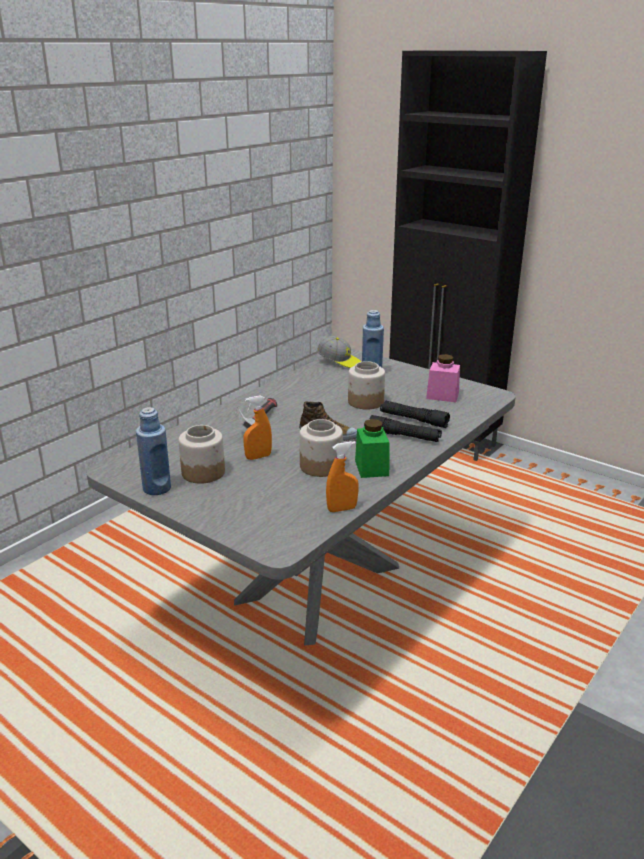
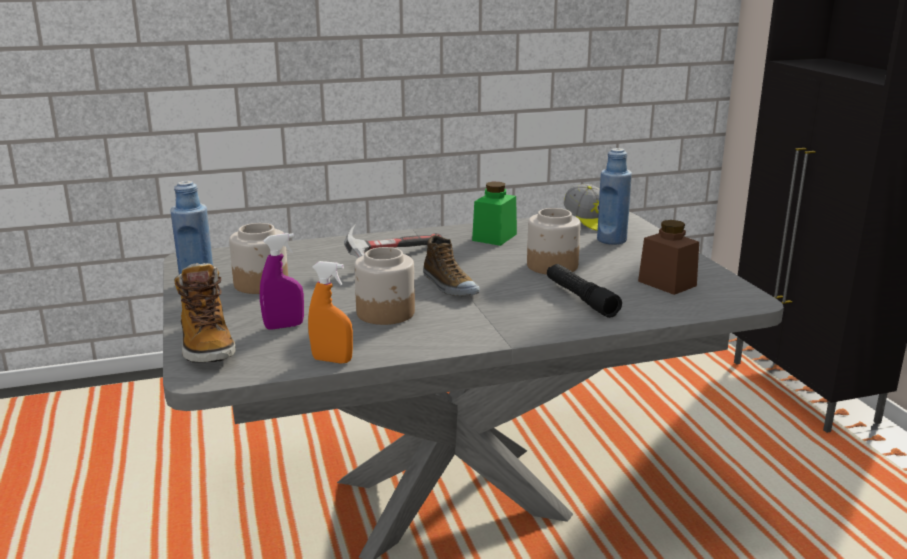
camera: 35 degrees right, 5 degrees down
orange spray bottle [244,396,272,460] -> none
green jar [355,419,389,478] -> green jar moved to [472,182,517,246]
black flashlight [369,415,442,442] -> none
pink jar [426,354,460,402] -> brown jar [638,220,699,295]
none -> boot [174,263,236,362]
none -> purple spray bottle [260,233,304,330]

